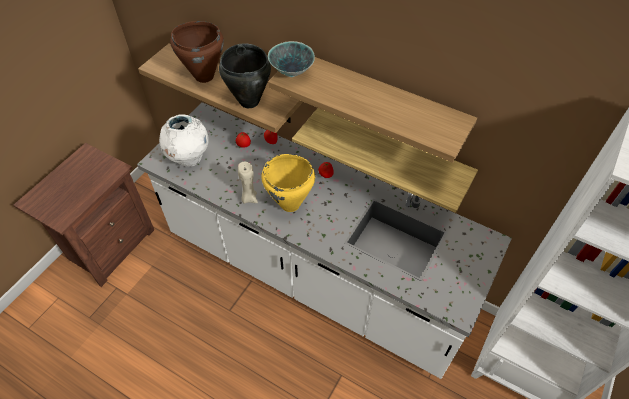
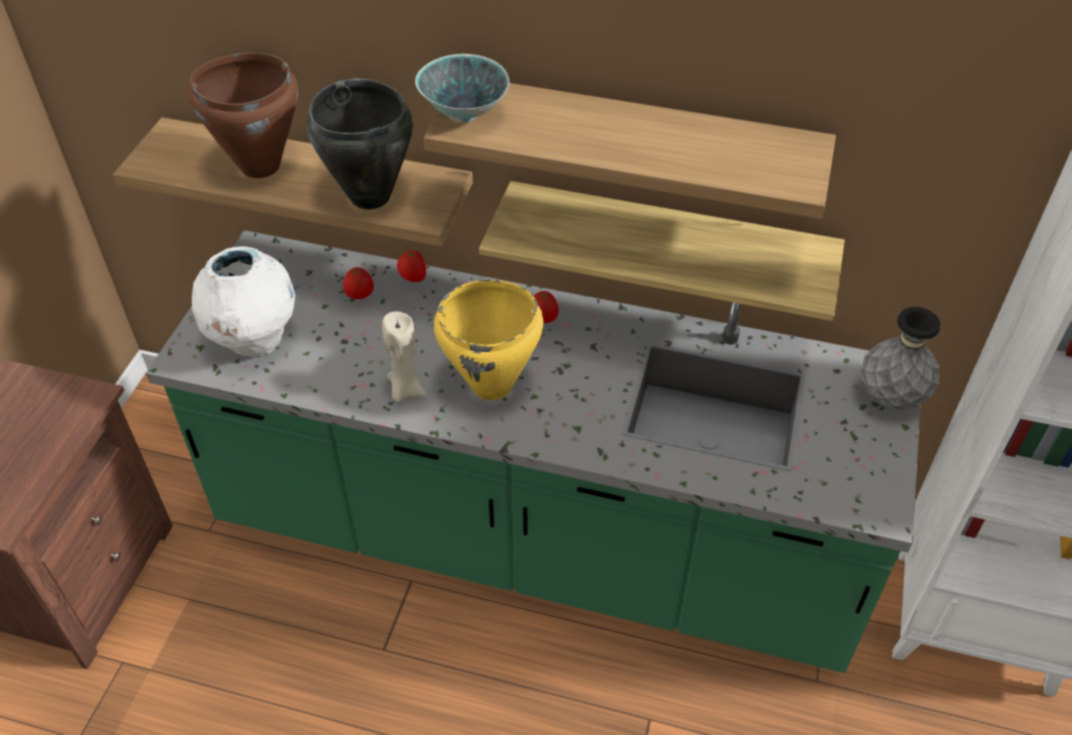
camera: 15 degrees left, 5 degrees down
white counter [137,102,512,379] -> green counter [145,230,920,673]
none -> grey vase [861,307,940,410]

